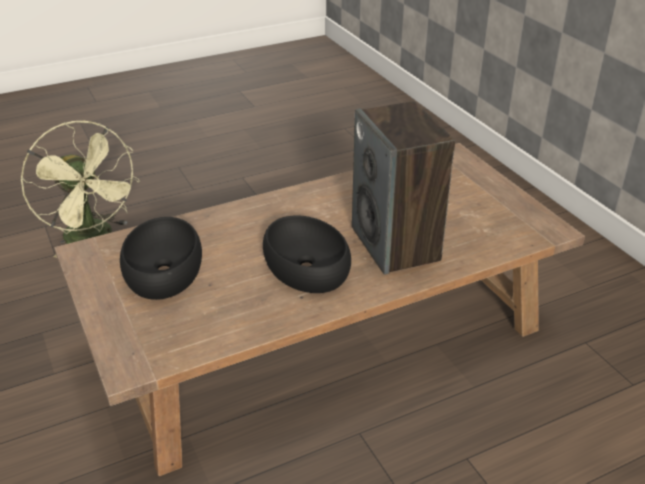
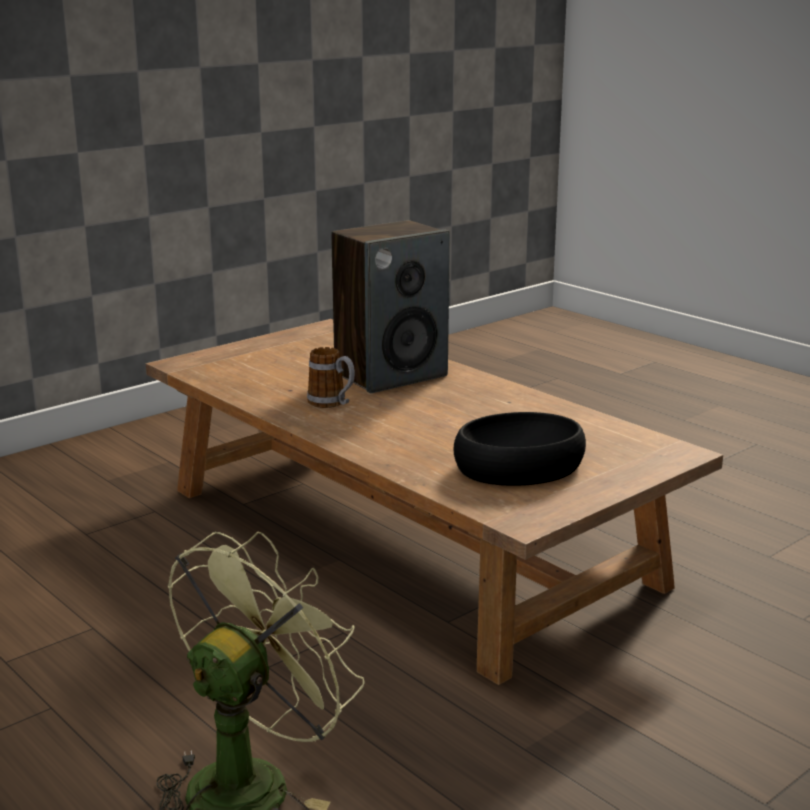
camera: 105 degrees left, 15 degrees down
black bowl [263,215,351,293] -> none
none -> mug [307,347,355,408]

